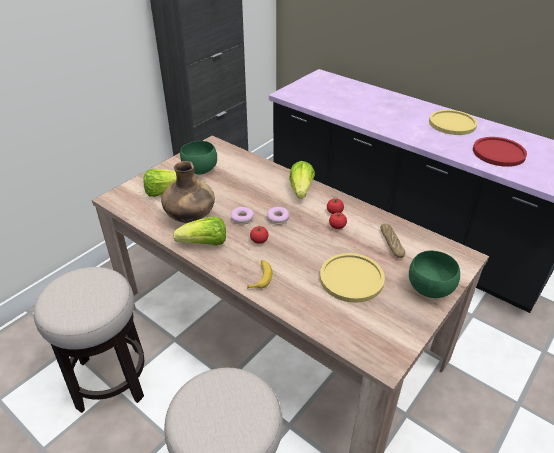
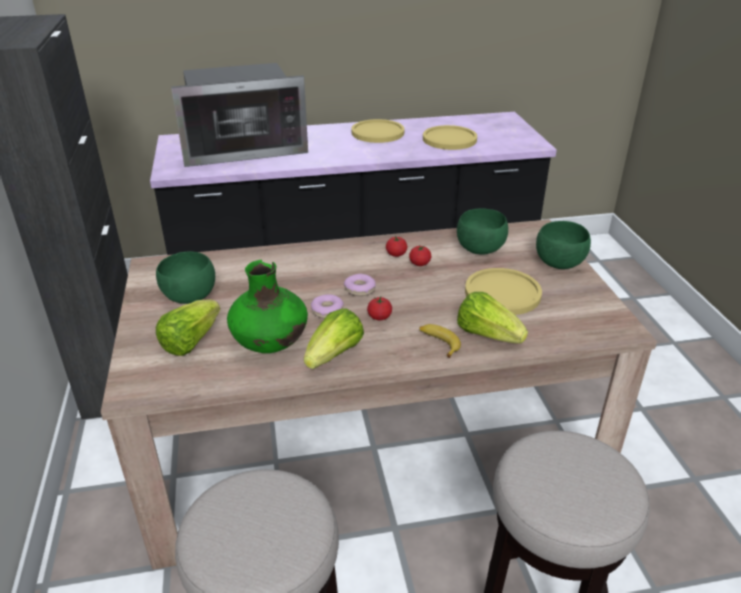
camera: 50 degrees left, 5 degrees down
brown vase [161,161,215,223] -> green vase [227,260,308,353]
lettuce [289,161,315,199] -> lettuce moved to [457,292,528,344]
bread [380,224,405,258] -> green bowl [457,208,508,255]
red plate [473,137,527,167] -> yellow plate [423,125,477,150]
none -> microwave [171,63,308,167]

